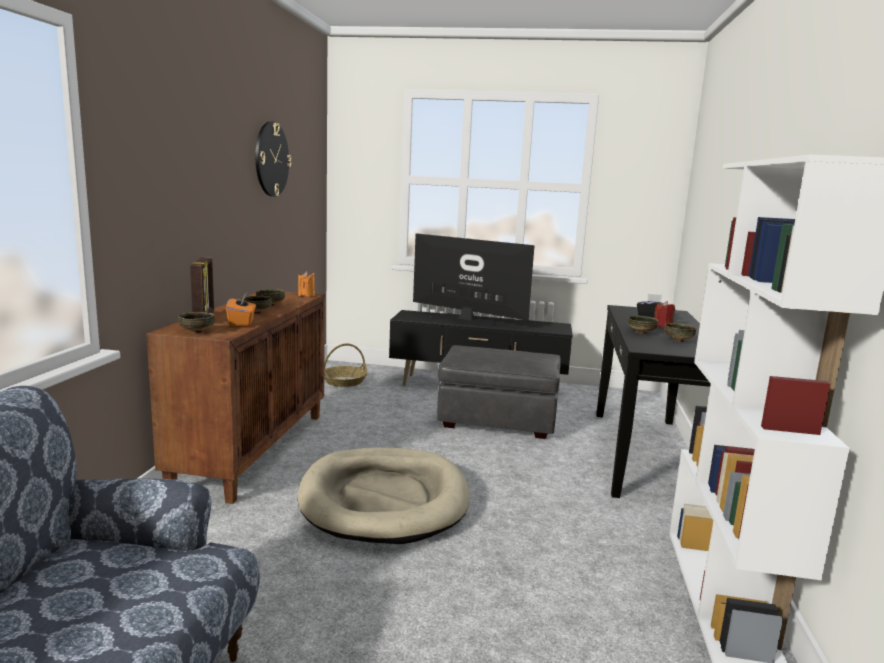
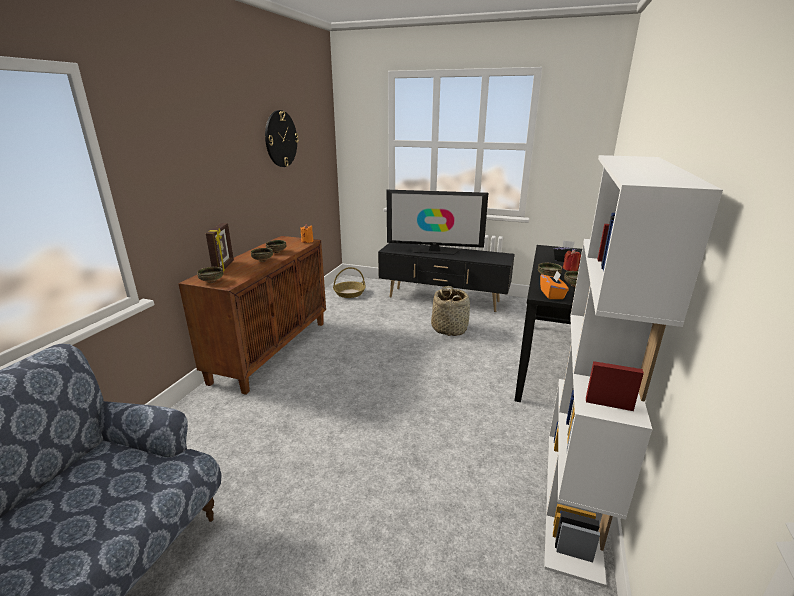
camera: 10 degrees right, 10 degrees up
orange tissue box [226,292,256,326] -> orange tissue box moved to [540,271,569,299]
beige dog bed [297,447,470,544] -> none
television [413,233,535,327] -> television turned 150 degrees clockwise [387,190,488,255]
grey ottoman [437,345,561,439] -> basket [431,286,470,336]

